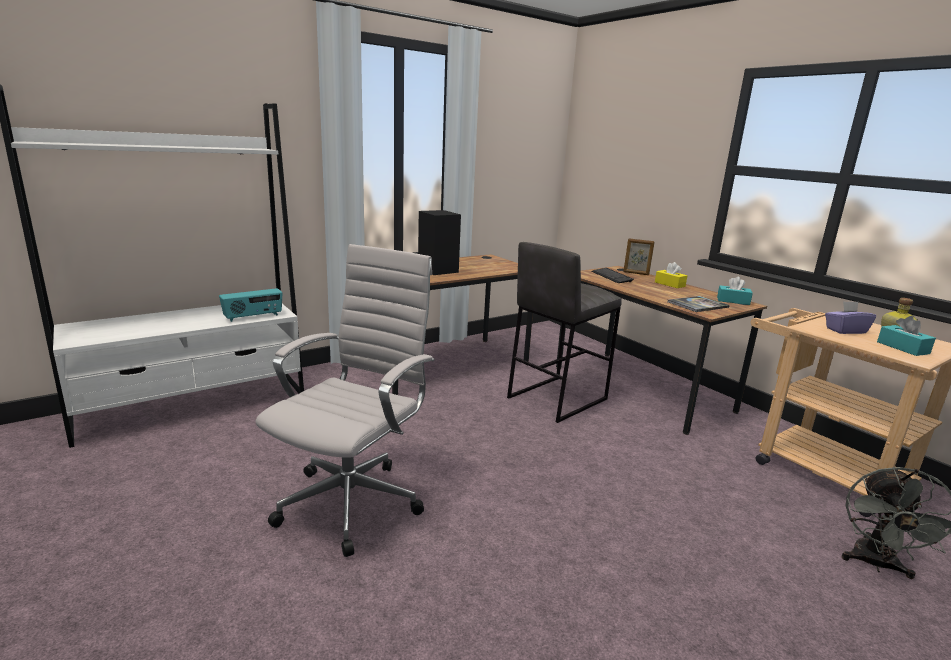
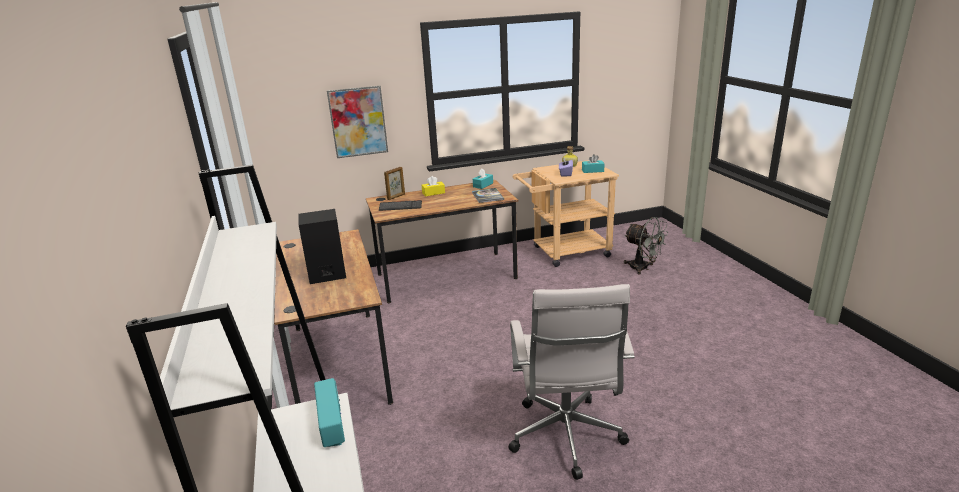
camera: 70 degrees left, 5 degrees up
white office chair [256,244,434,557] -> white office chair turned 135 degrees counterclockwise [509,284,634,480]
grey stool [507,242,622,423] -> none
none -> picture [327,86,388,158]

